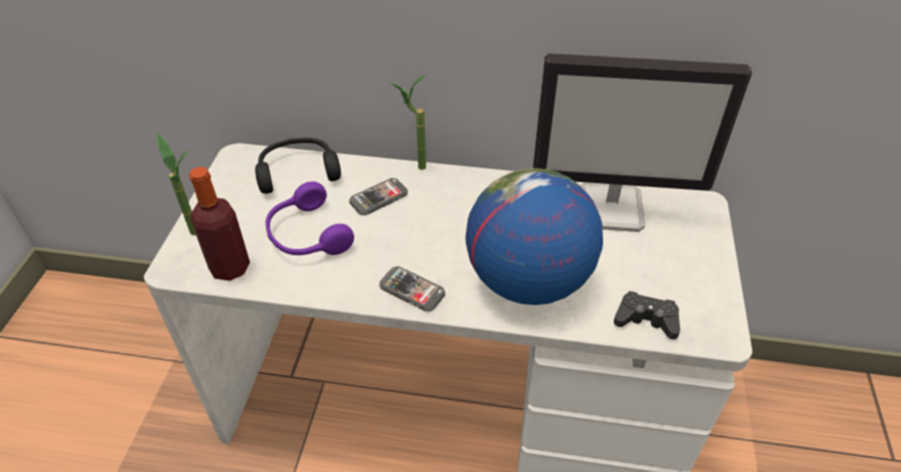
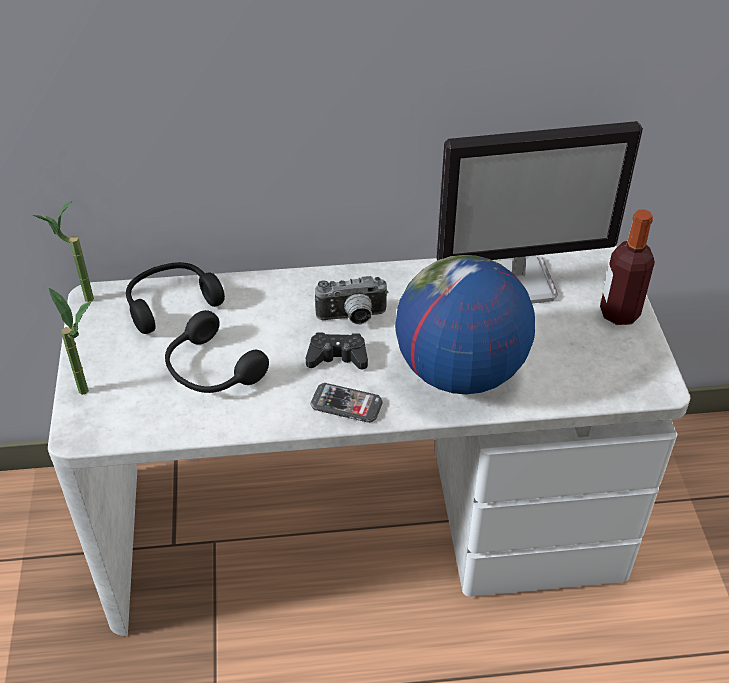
camera: 15 degrees left, 0 degrees up
bottle [189,167,250,281] -> bottle moved to [600,209,655,325]
purple headphones [266,181,354,255] -> black headphones [165,310,269,393]
phone [349,178,408,215] -> none
potted plant [390,75,426,170] -> potted plant moved to [33,201,94,302]
black game controller [614,291,680,339] -> black game controller moved to [306,332,368,369]
none -> camera [315,276,388,325]

